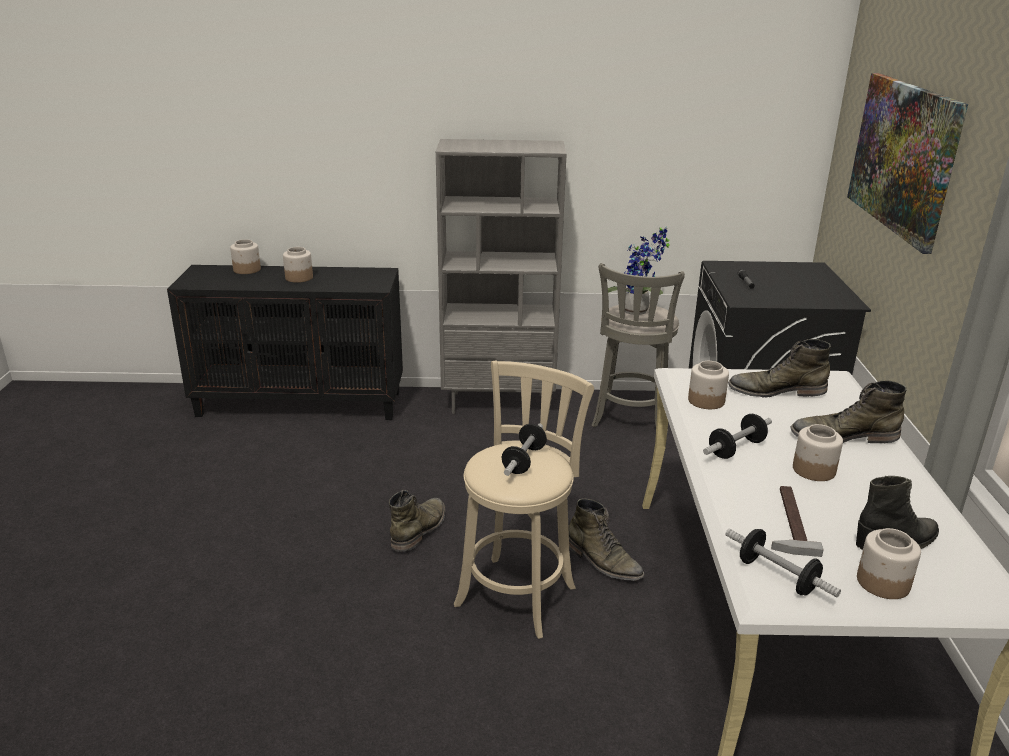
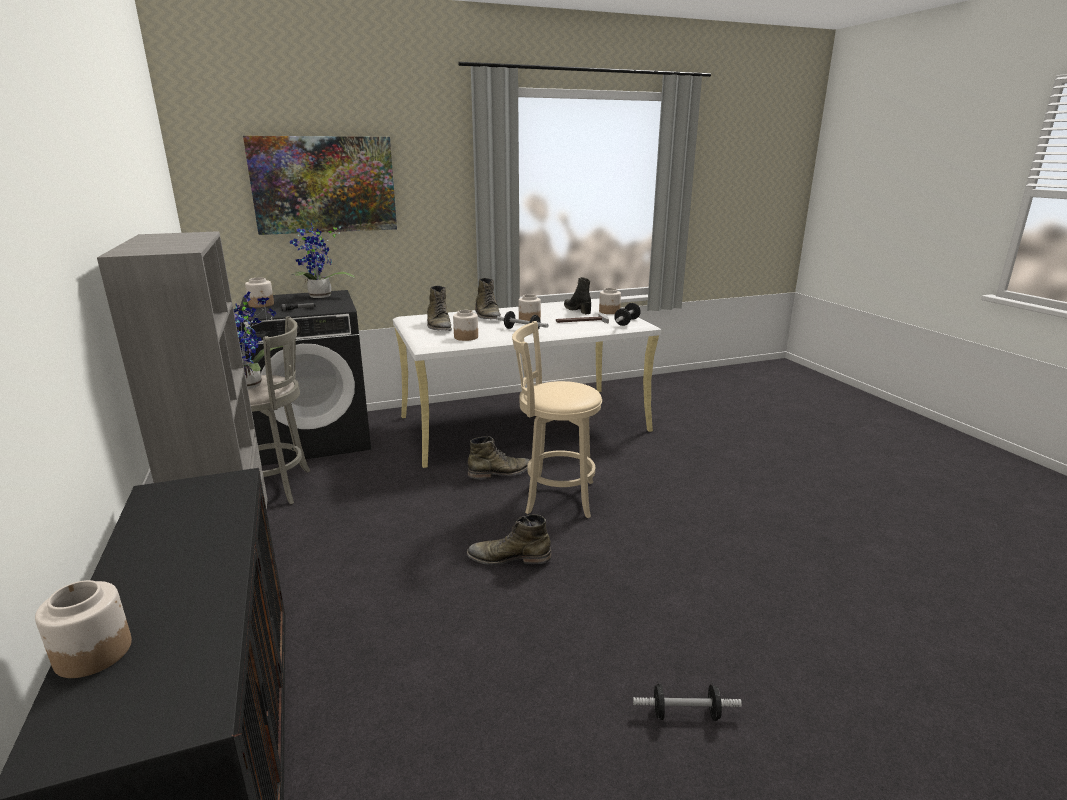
camera: 110 degrees left, 5 degrees down
jar [283,247,313,283] -> jar moved to [245,278,274,308]
dumbbell [501,423,547,476] -> dumbbell moved to [633,684,742,721]
green boot [569,499,644,581] -> green boot turned 45 degrees clockwise [468,436,529,479]
none -> potted plant [290,223,355,298]

